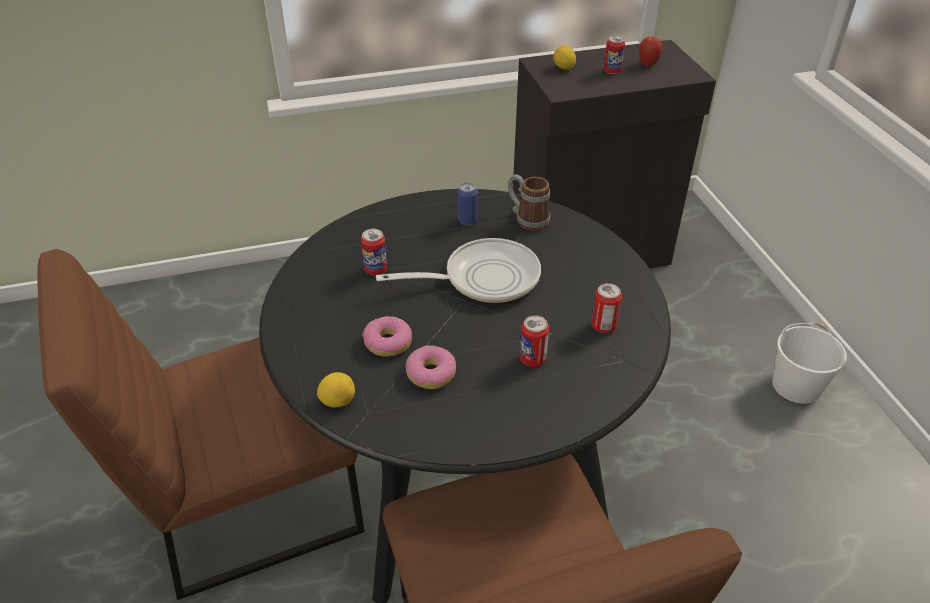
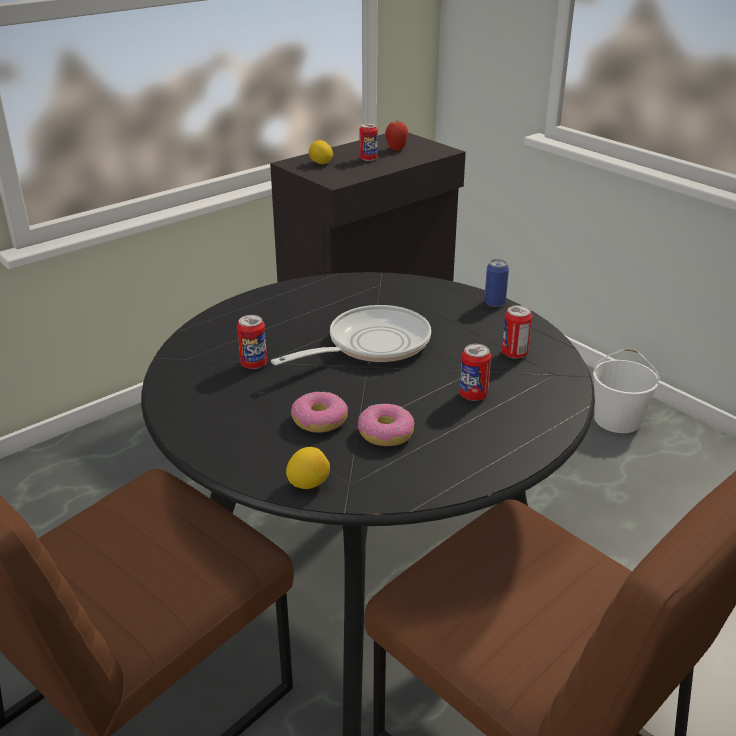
camera: 25 degrees left, 10 degrees down
can [458,182,478,225] -> can moved to [484,259,509,307]
mug [508,174,550,230] -> none

